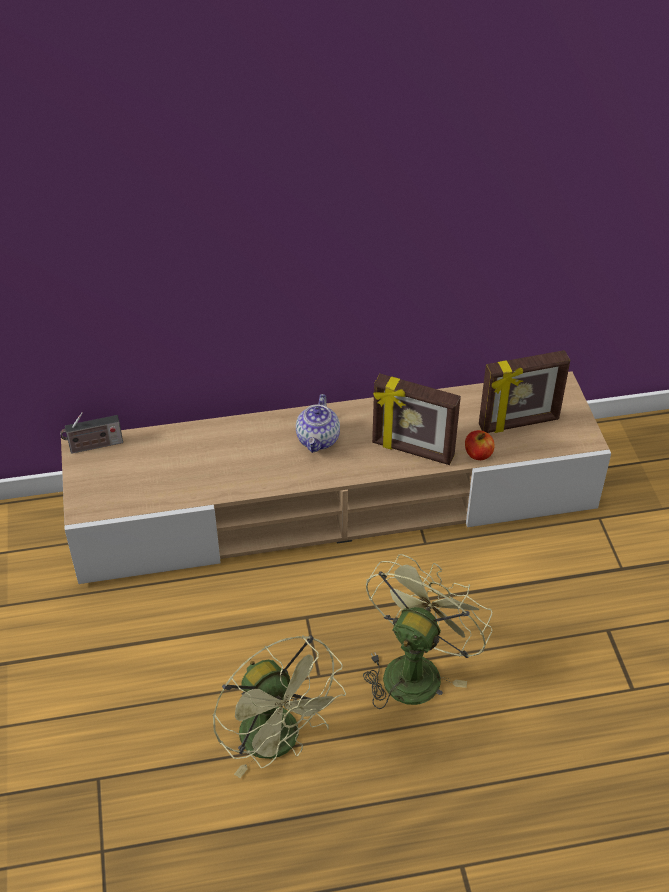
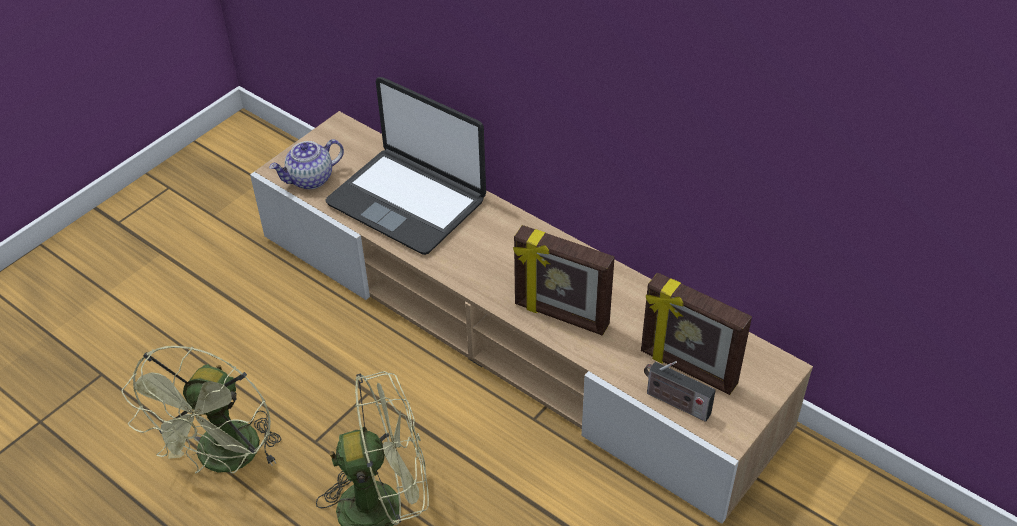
camera: 50 degrees right, 0 degrees up
radio [60,412,123,454] -> radio moved to [644,361,716,422]
teapot [296,394,340,453] -> teapot moved to [269,139,344,189]
picture frame [372,374,461,465] -> picture frame turned 45 degrees counterclockwise [513,225,615,336]
apple [465,430,495,460] -> none
none -> laptop [325,77,486,255]

